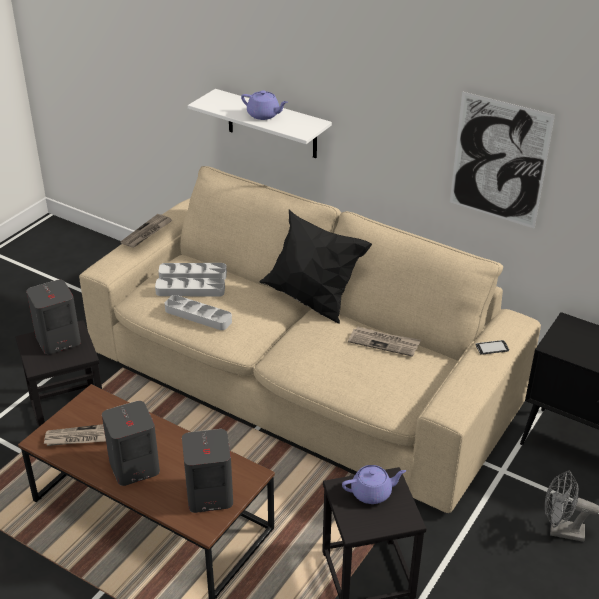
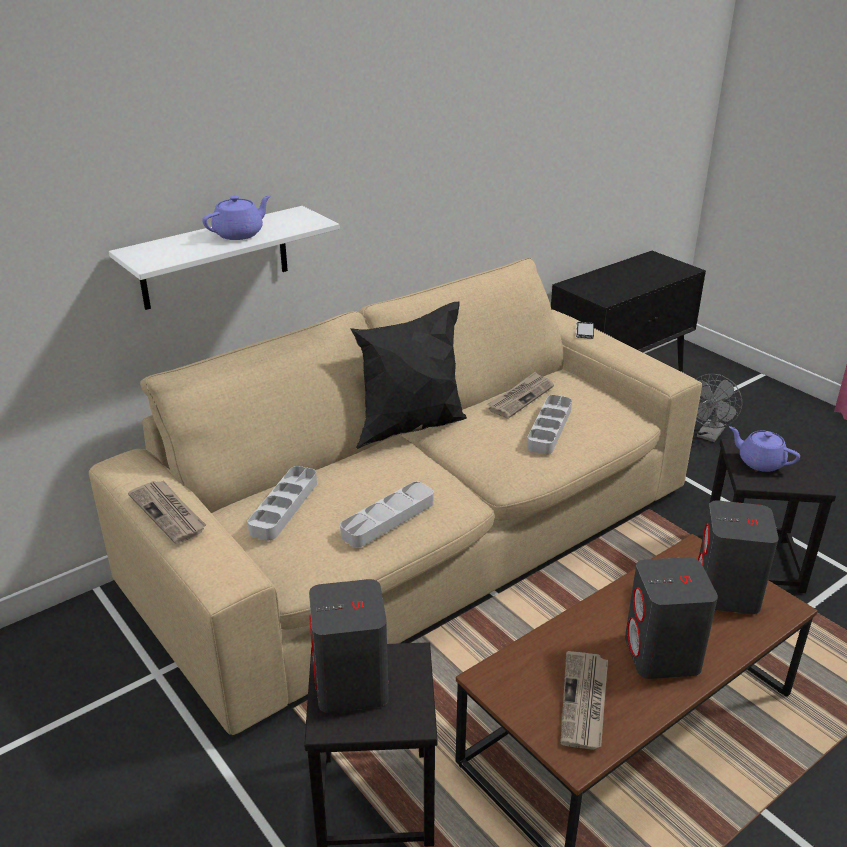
camera: 70 degrees left, 5 degrees down
grey tray [155,278,225,297] -> grey tray moved to [527,395,572,454]
purple teapot [342,465,406,504] -> purple teapot turned 60 degrees counterclockwise [729,426,800,472]
picture [450,91,555,229] -> none

